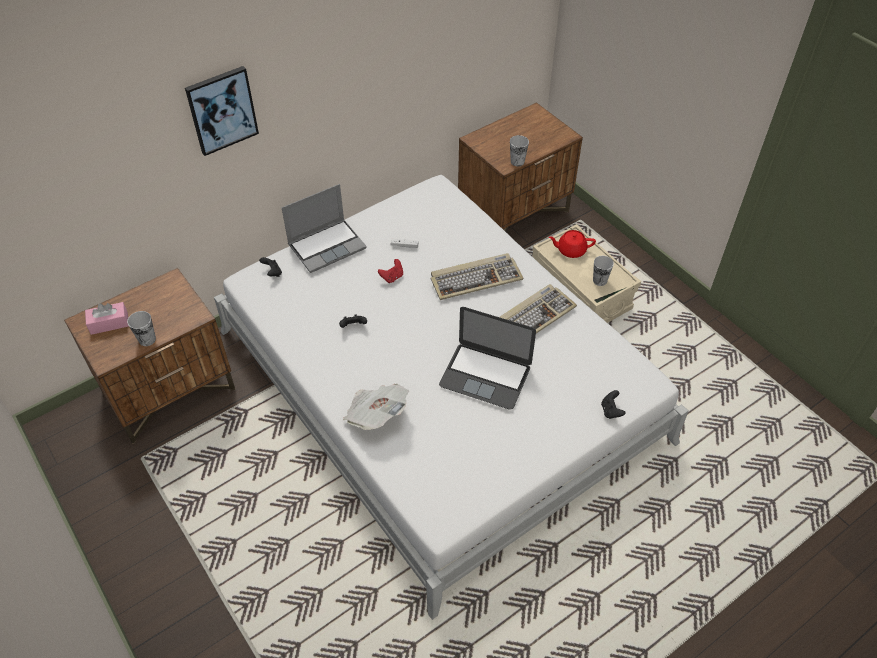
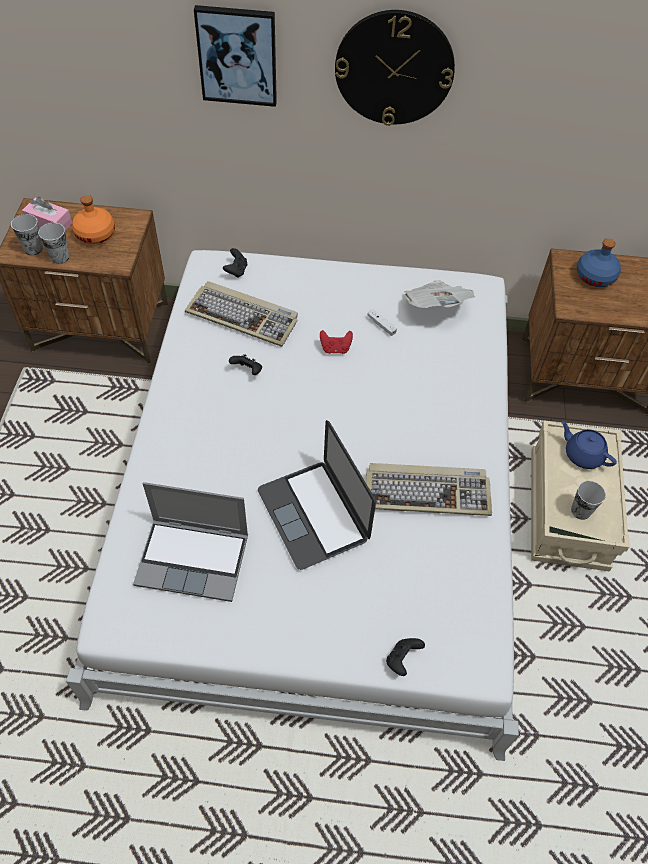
camera: 40 degrees right, 5 degrees up
laptop [282,184,367,273] -> laptop moved to [133,482,248,602]
newspaper [343,384,409,430] -> newspaper moved to [404,280,475,308]
keyboard [431,253,524,300] -> keyboard moved to [185,281,298,347]
cup [510,135,529,166] -> cup moved to [11,214,43,255]
red teapot [549,230,596,258] -> blue teapot [561,421,617,469]
none -> orange bottle [72,195,115,244]
none -> wall clock [335,10,455,126]
none -> blue bottle [577,238,621,287]

